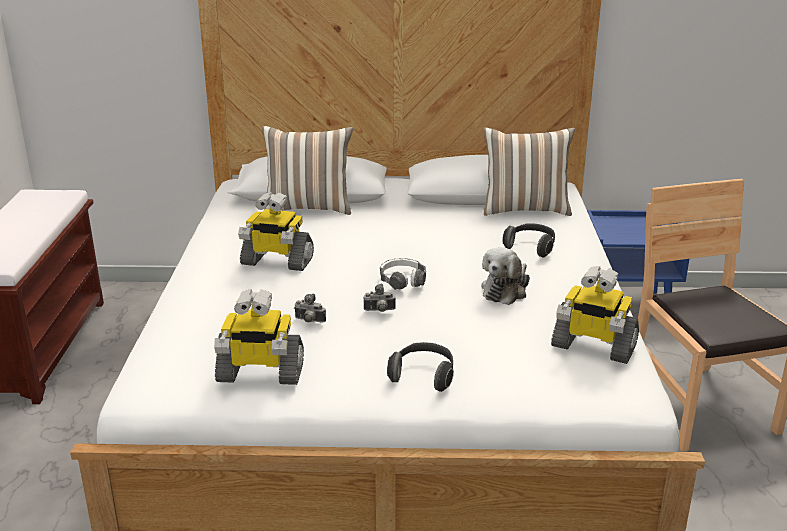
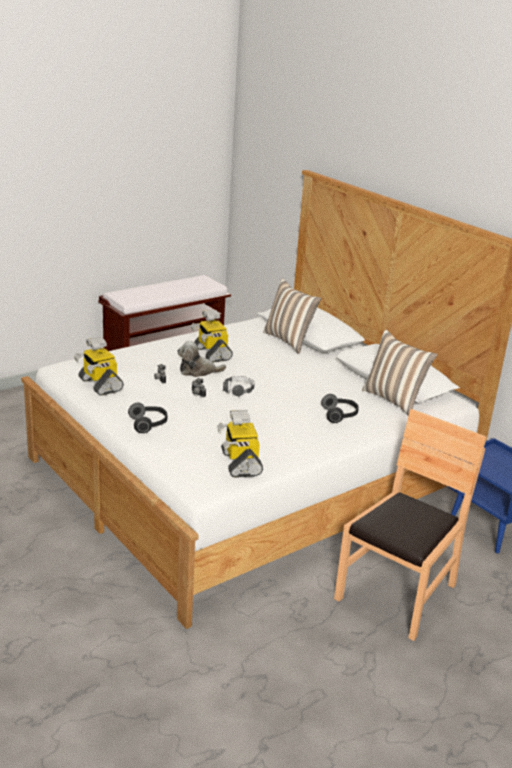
camera: 50 degrees right, 0 degrees up
plush toy [481,247,530,305] -> plush toy moved to [177,341,226,377]

